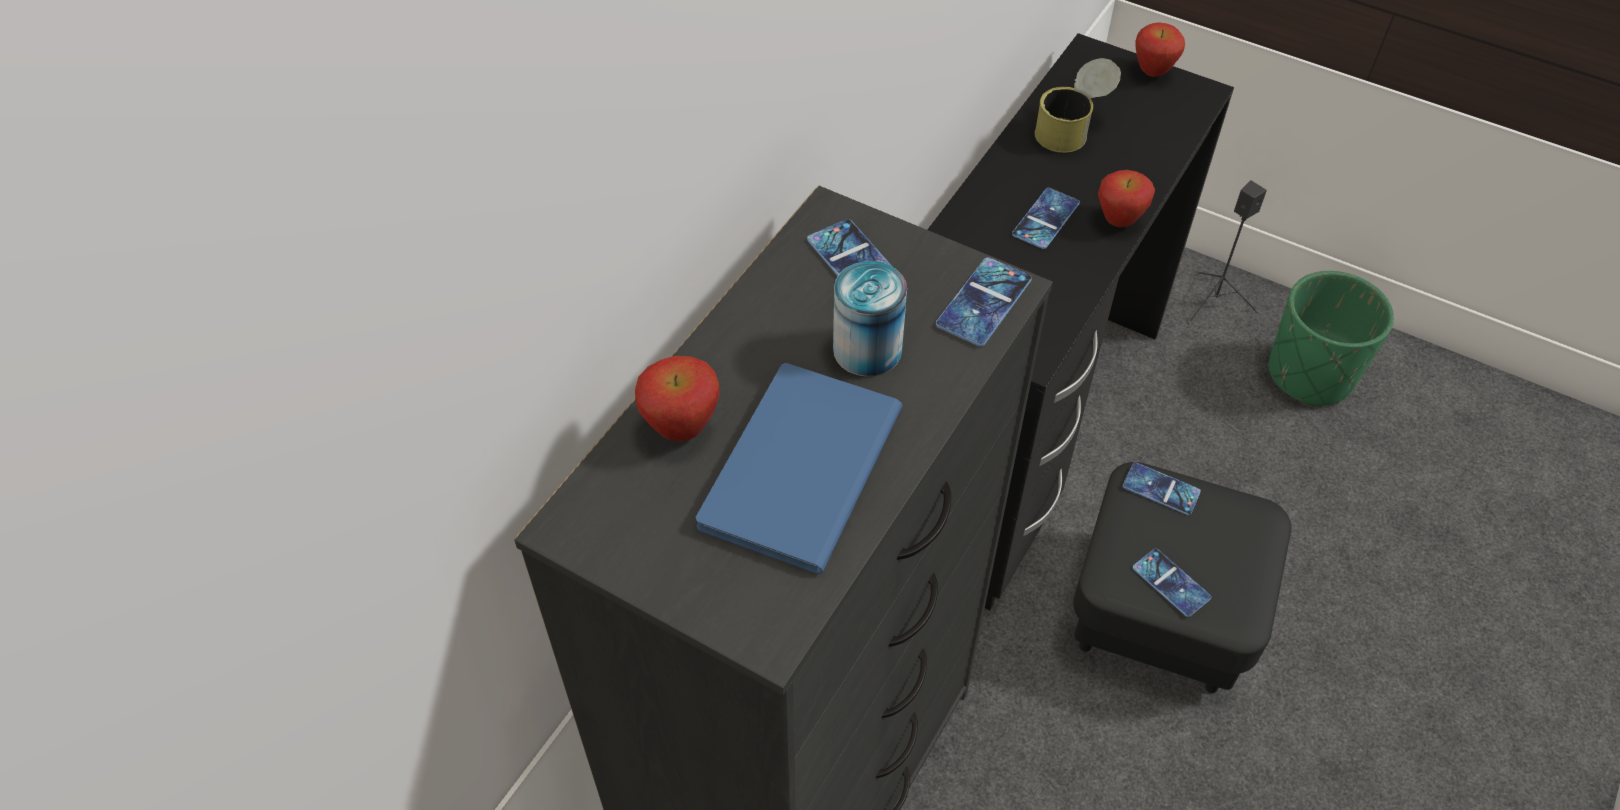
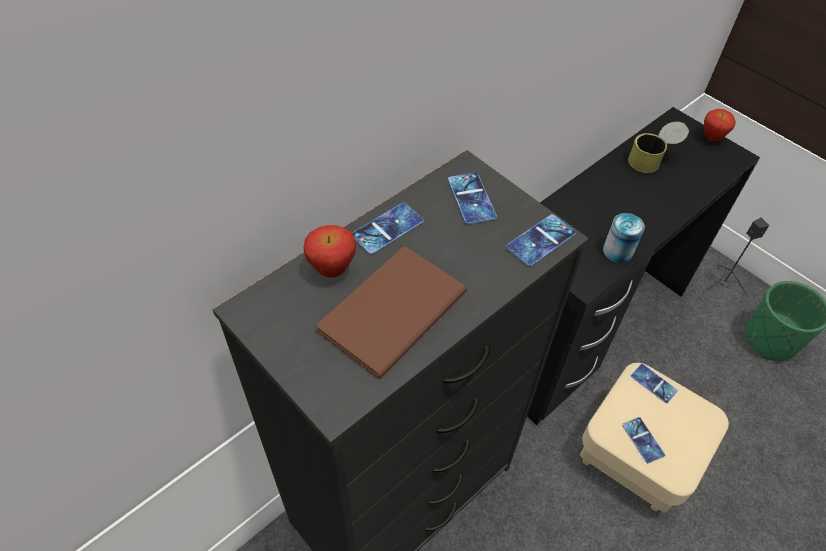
camera: 15 degrees right, 0 degrees up
blue book [695,363,902,574] -> brown book [317,247,467,378]
can [833,261,907,377] -> can moved to [603,213,645,263]
phone [1012,188,1080,249] -> phone moved to [352,203,424,255]
black ottoman [1073,462,1291,693] -> beige ottoman [580,363,729,512]
apple [1098,170,1155,227] -> none

